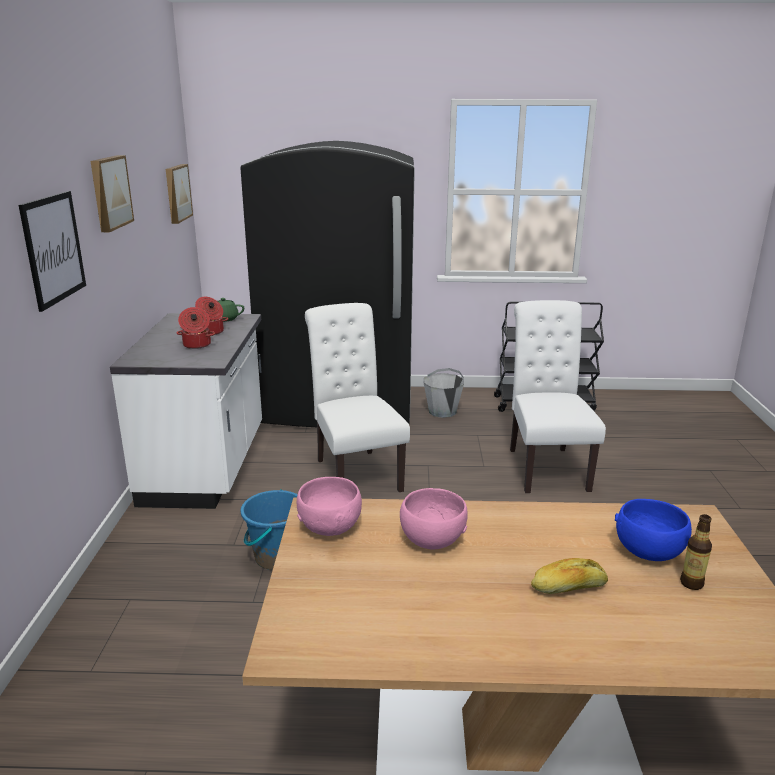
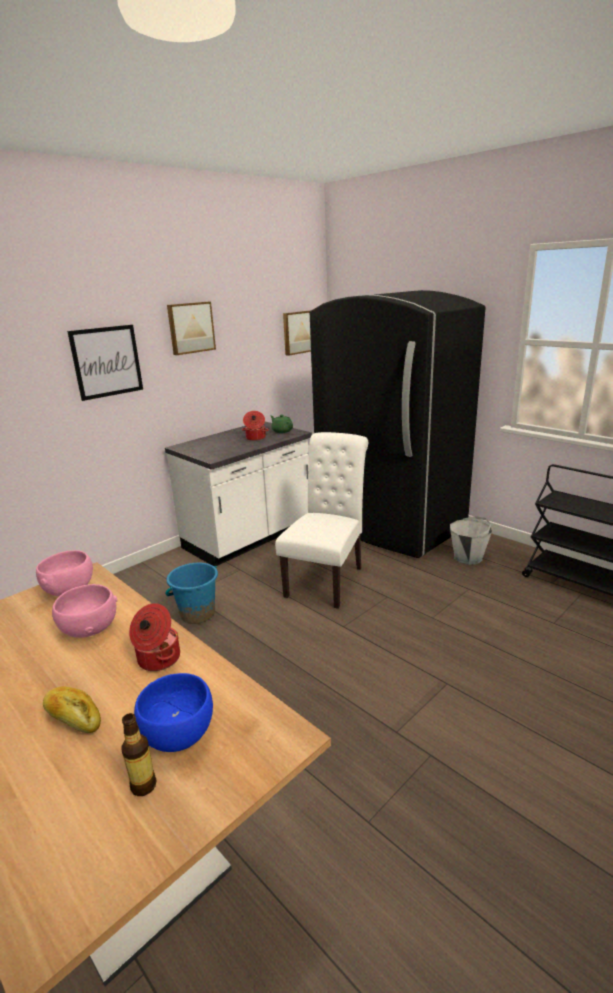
camera: 45 degrees right, 0 degrees up
cooking pot [177,307,215,349] -> cooking pot moved to [129,603,180,671]
white chair [510,300,606,493] -> none

